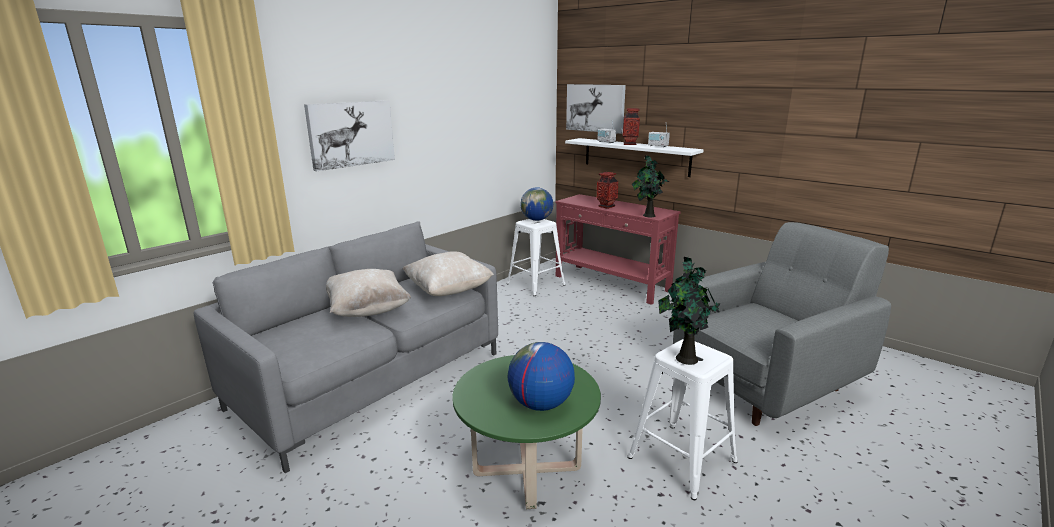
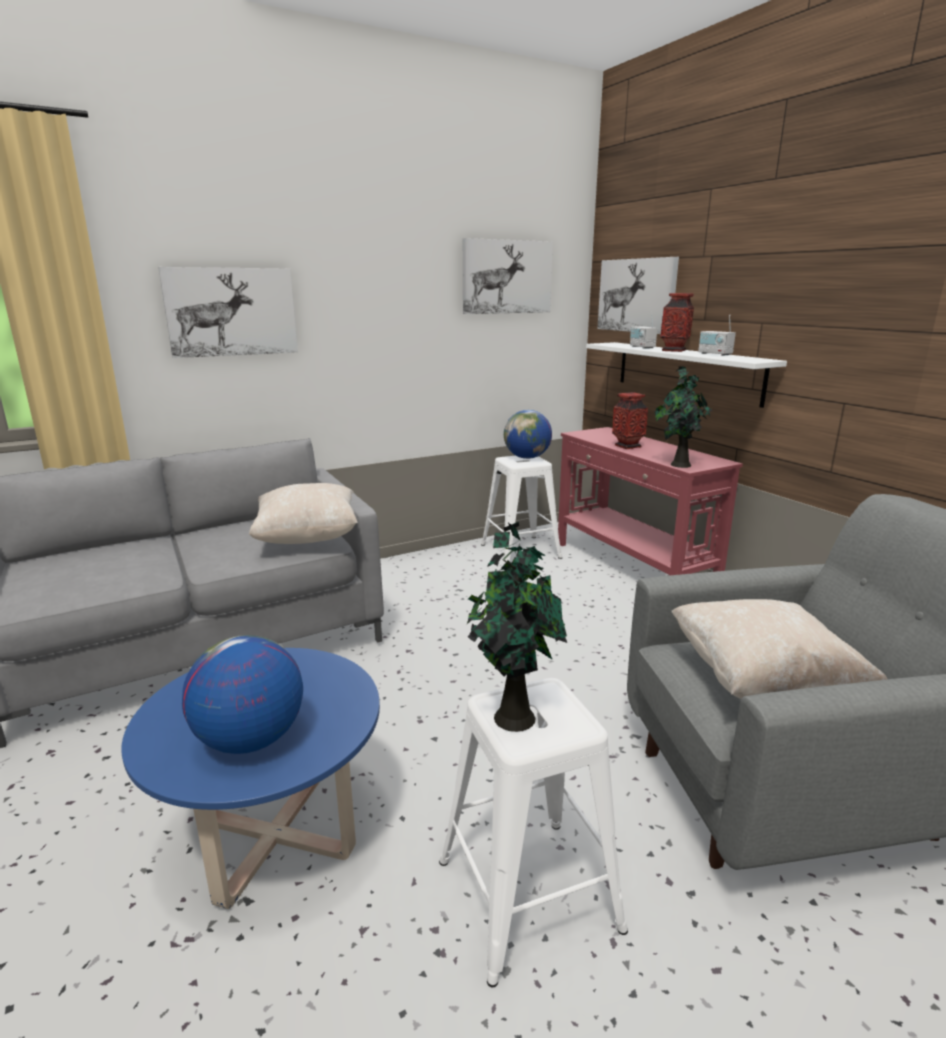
camera: 20 degrees right, 0 degrees up
beige pillow [326,269,411,317] -> beige pillow moved to [671,599,887,699]
green coffee table [452,355,601,509] -> blue coffee table [121,648,380,909]
none -> picture [463,238,553,314]

